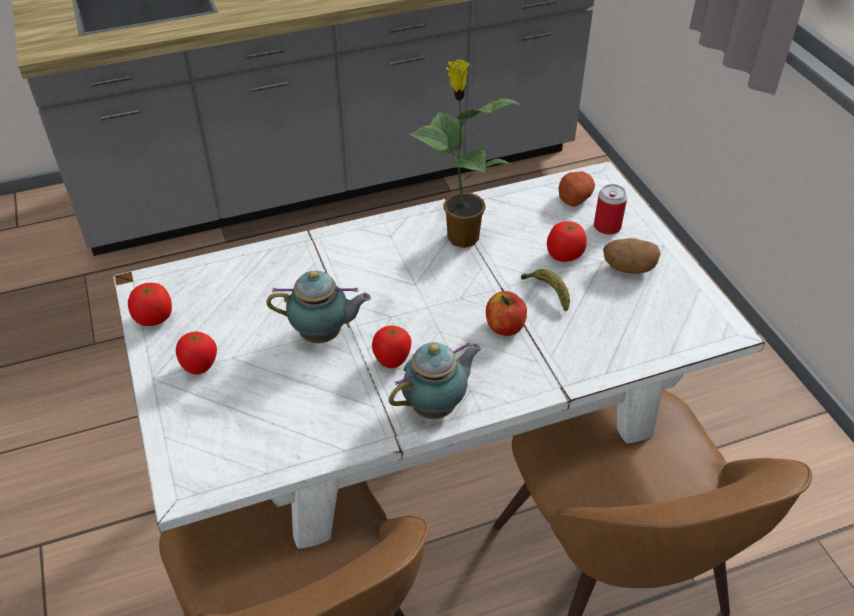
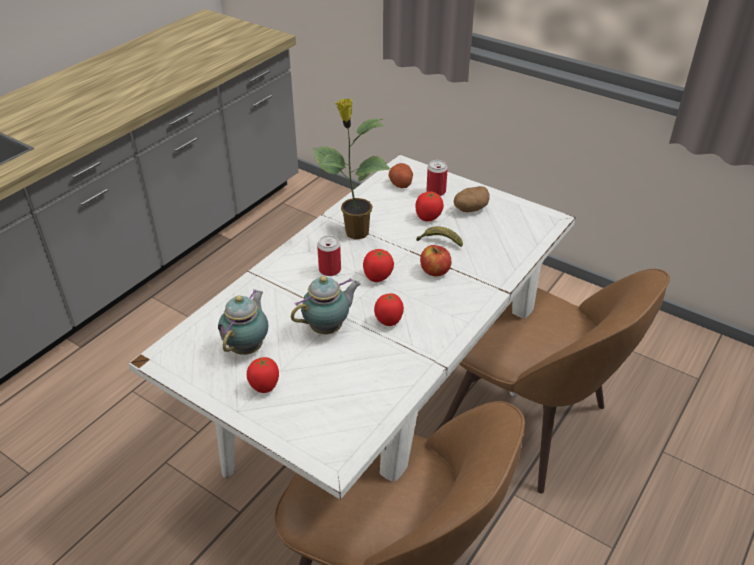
camera: 35 degrees left, 5 degrees down
tomato [128,282,172,326] -> tomato moved to [363,249,394,282]
teapot [389,341,482,419] -> teapot moved to [218,290,268,355]
none -> can [317,235,341,276]

